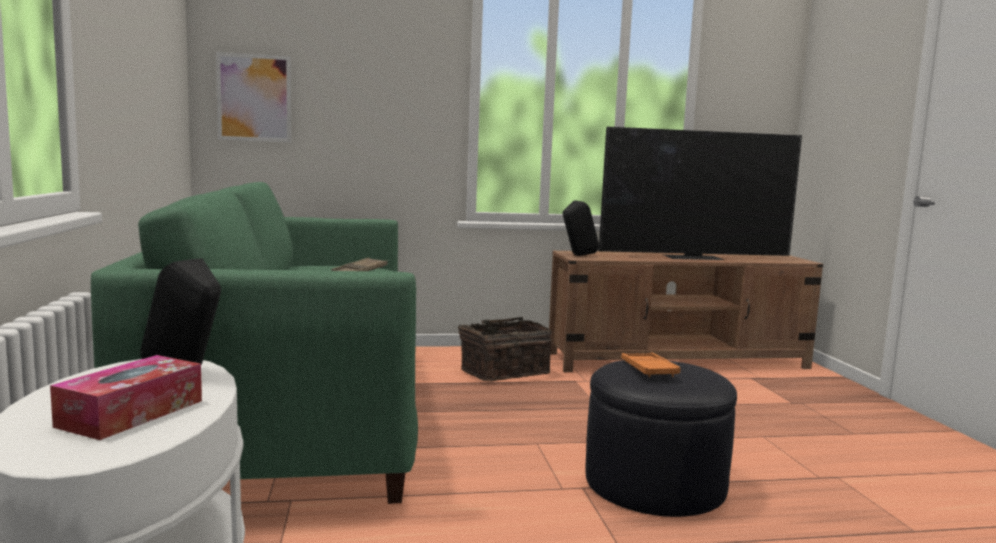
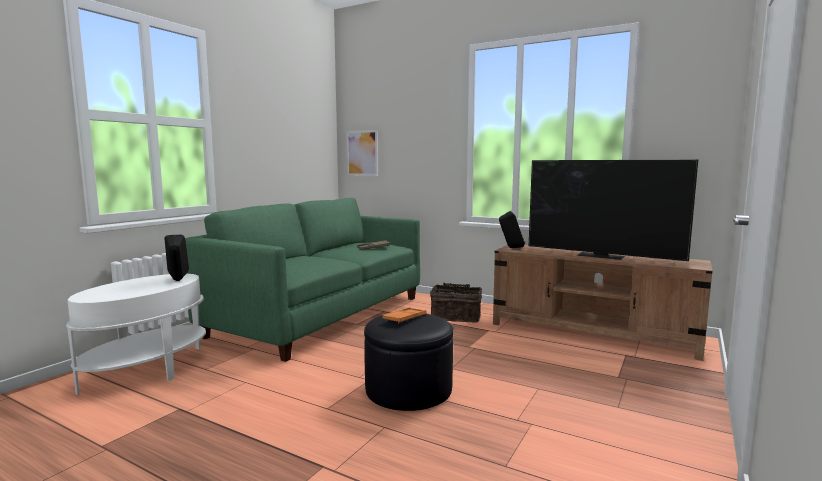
camera: 40 degrees right, 0 degrees up
tissue box [50,355,202,440] -> none

